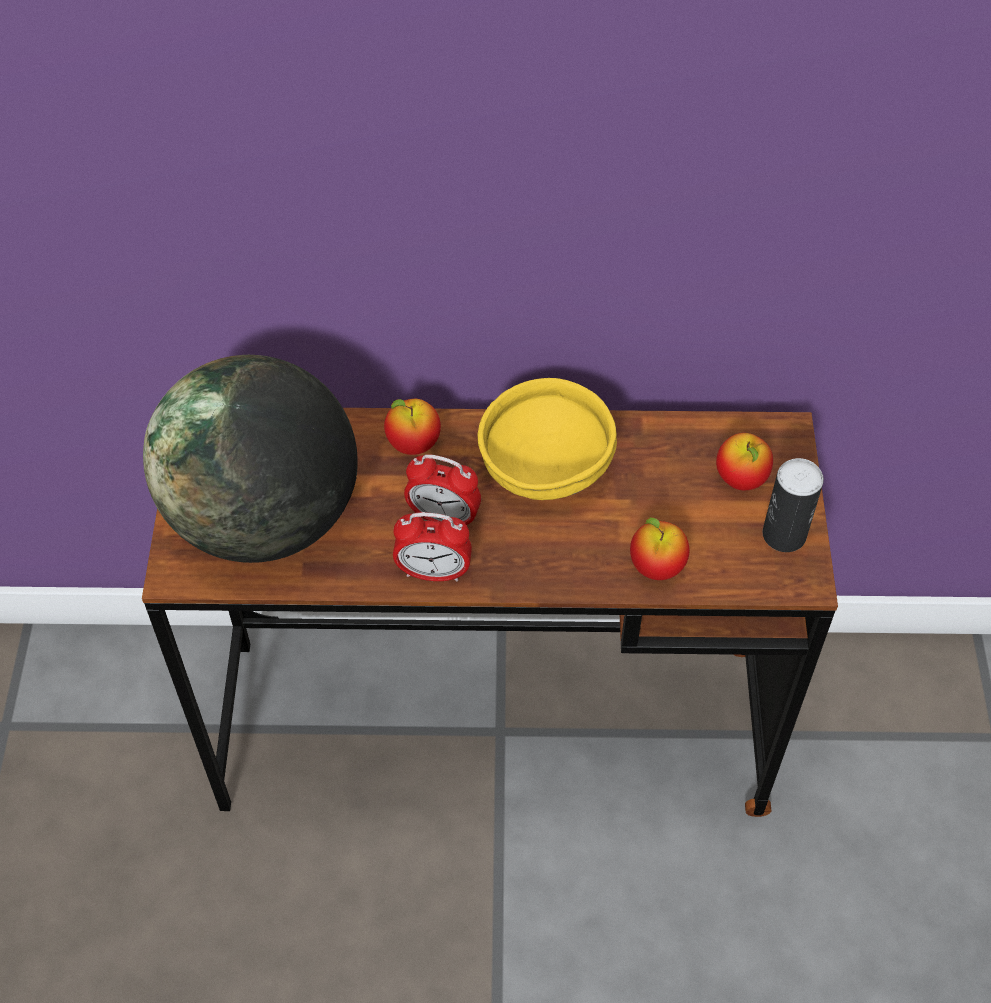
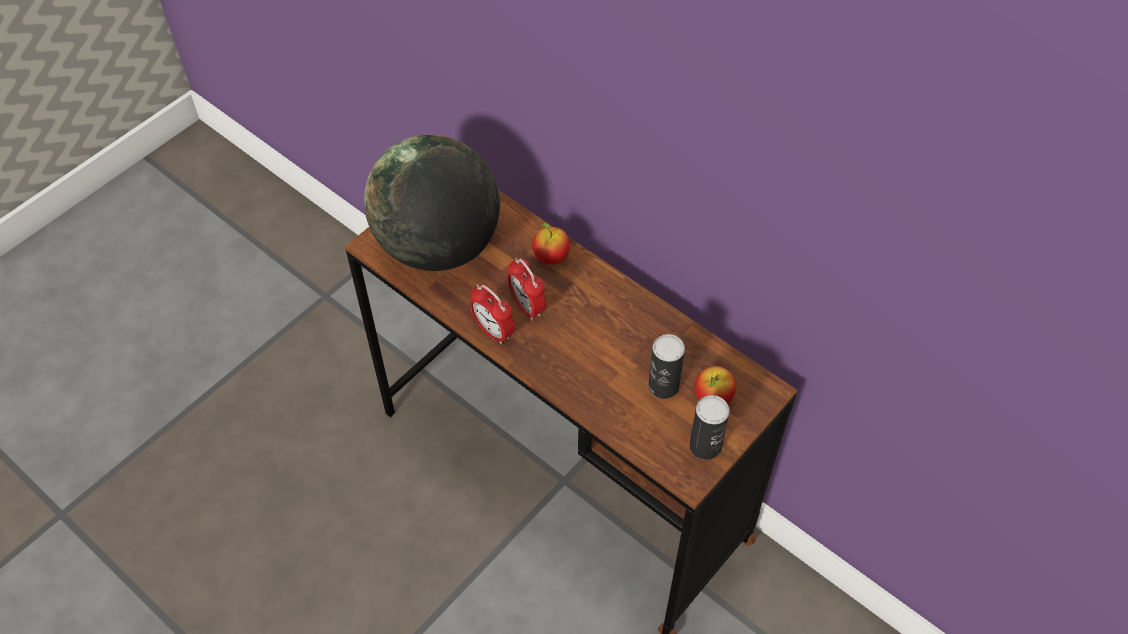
camera: 40 degrees right, 0 degrees up
yellow bowl [478,378,617,500] -> none
apple [630,518,690,580] -> none
none -> can [648,334,685,399]

